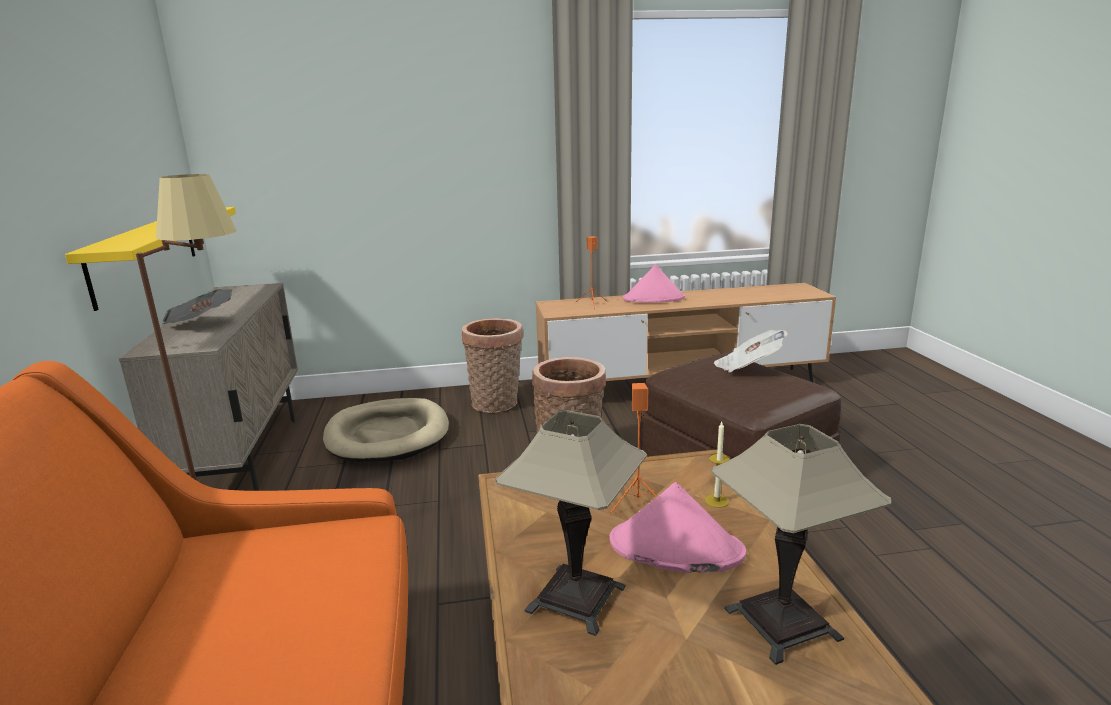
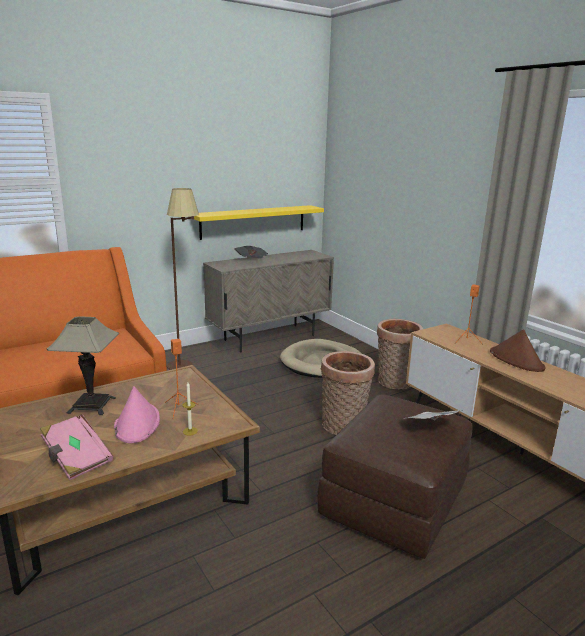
camera: 65 degrees right, 0 degrees up
pink hat [623,264,685,303] -> brown hat [490,329,546,372]
table lamp [711,424,892,665] -> pink book [40,414,113,480]

